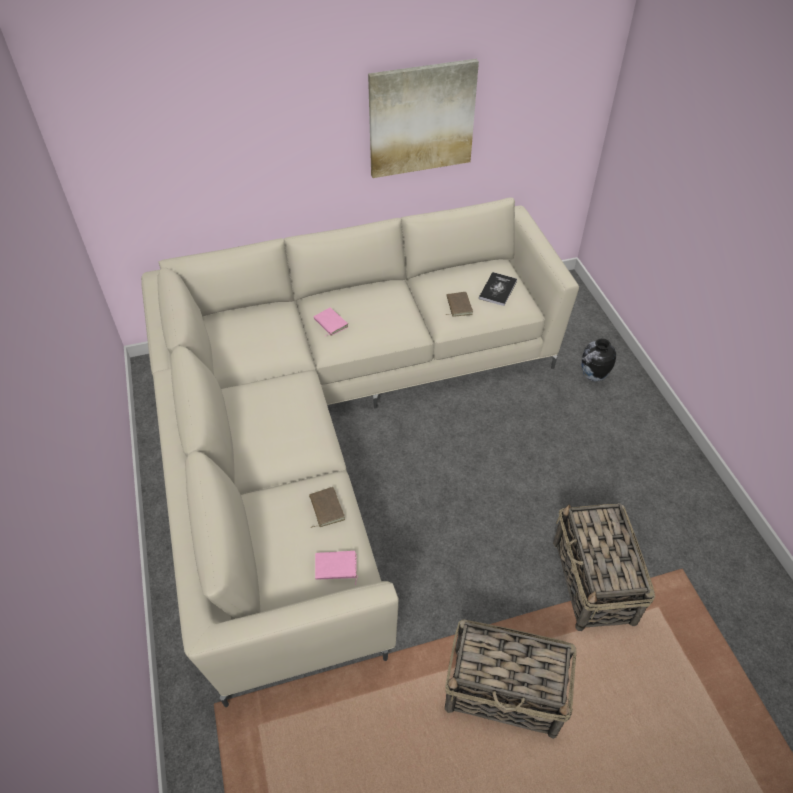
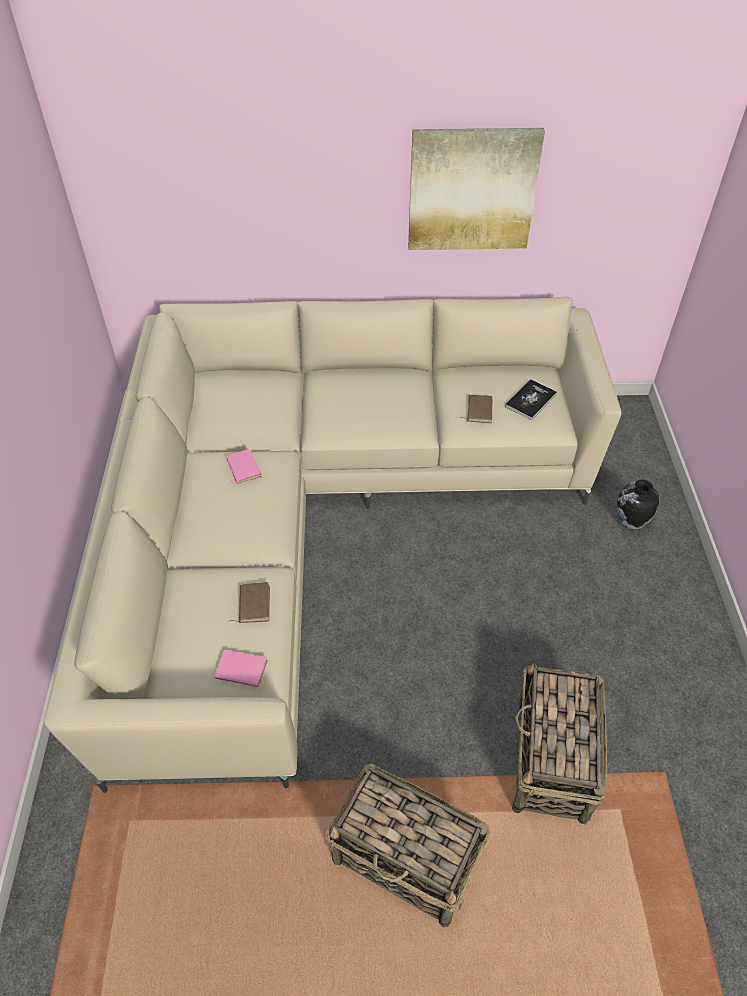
camera: 15 degrees right, 0 degrees up
pink book [314,308,348,336] -> pink book moved to [226,449,262,484]

